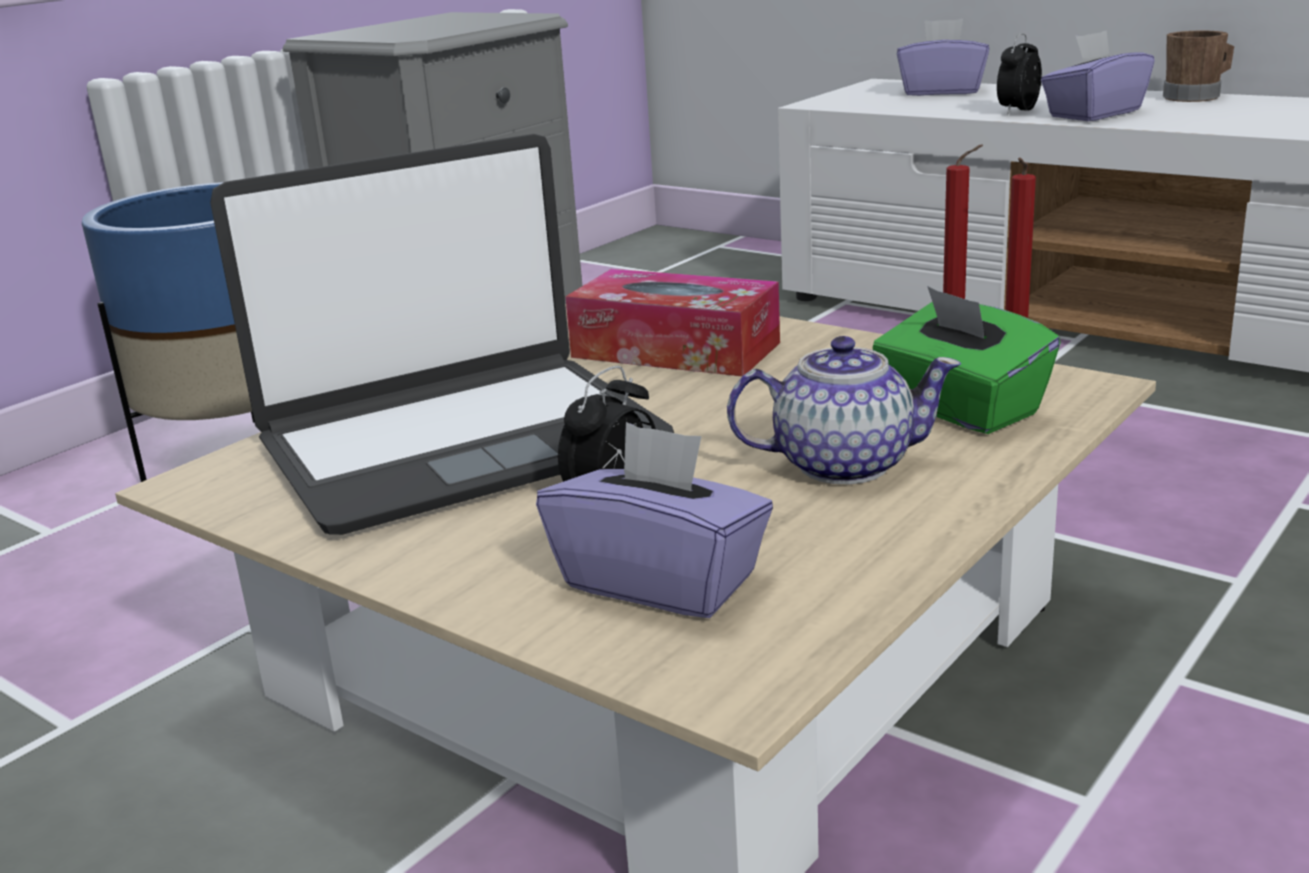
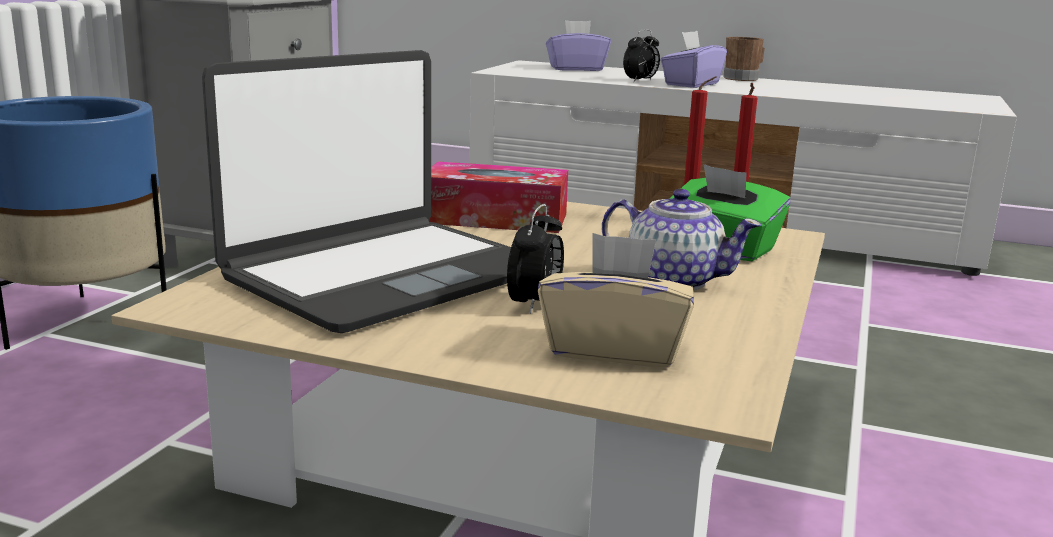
camera: 20 degrees left, 5 degrees down
purple tissue box [536,422,773,618] -> beige tissue box [538,233,694,367]
teapot [727,336,962,484] -> teapot turned 45 degrees clockwise [602,189,762,290]
alarm clock [997,33,1042,115] -> alarm clock turned 150 degrees counterclockwise [623,29,660,82]

